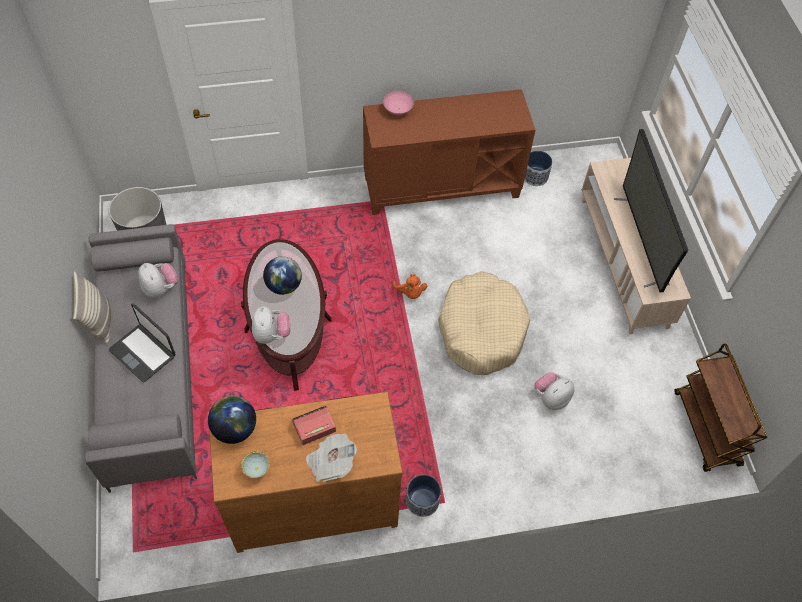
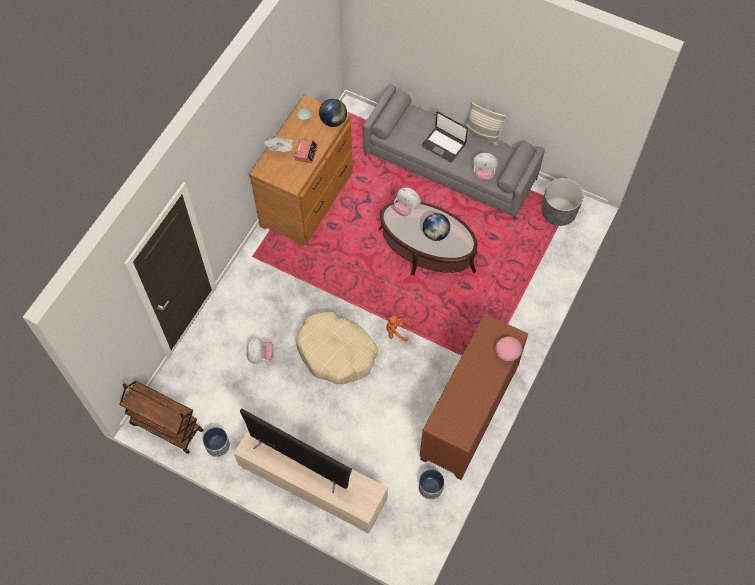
camera: 130 degrees right, 5 degrees up
laptop [109,303,176,382] -> laptop turned 135 degrees counterclockwise [422,112,468,162]
planter [406,474,441,517] -> planter moved to [203,427,230,457]

